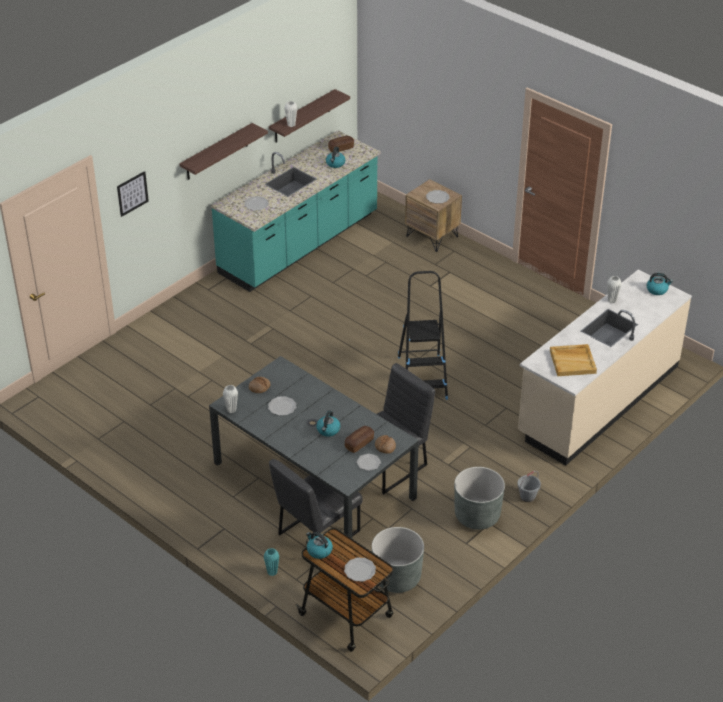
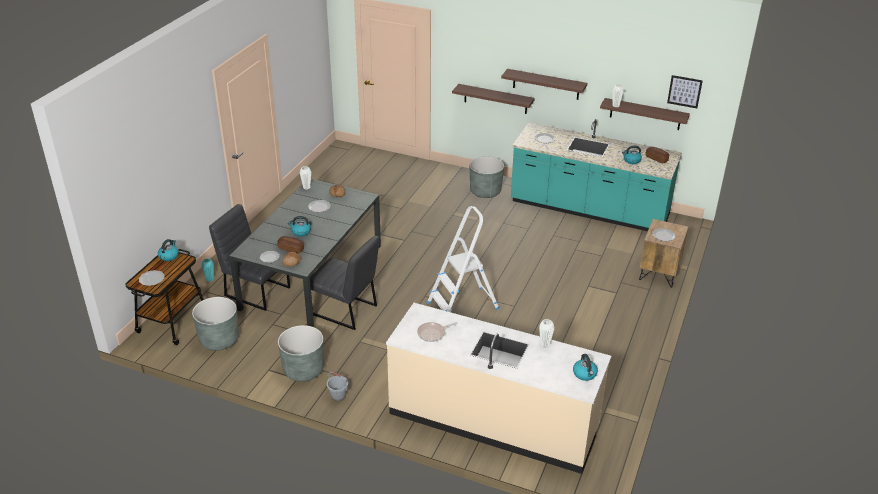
camera: 70 degrees right, 5 degrees down
picture [117,171,149,217] -> picture moved to [667,75,703,108]
black step ladder [398,271,448,400] -> white step ladder [427,206,500,312]
beige tray [550,344,597,376] -> frying pan [417,322,458,342]
none -> shelf [452,84,535,114]
none -> grey planter [470,156,504,198]

